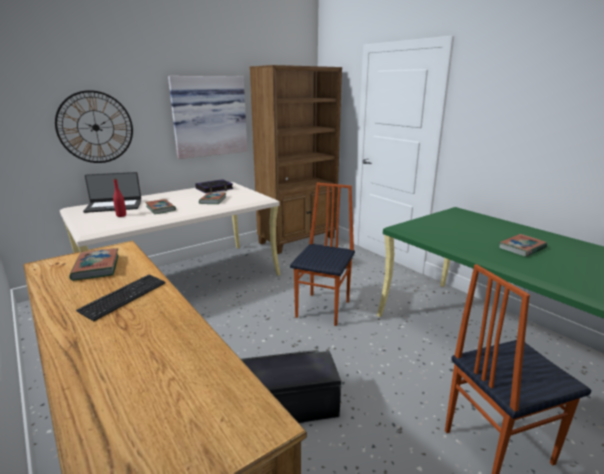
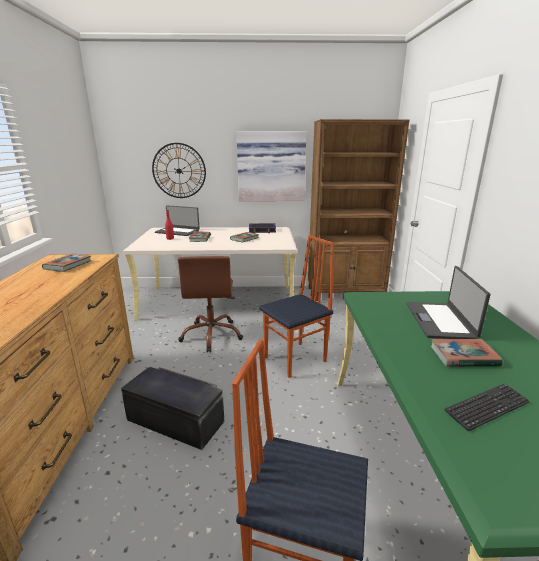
camera: 35 degrees right, 0 degrees up
keyboard [76,275,166,321] -> keyboard moved to [444,384,530,432]
none -> brown office chair [178,256,243,353]
none -> laptop [406,266,490,339]

